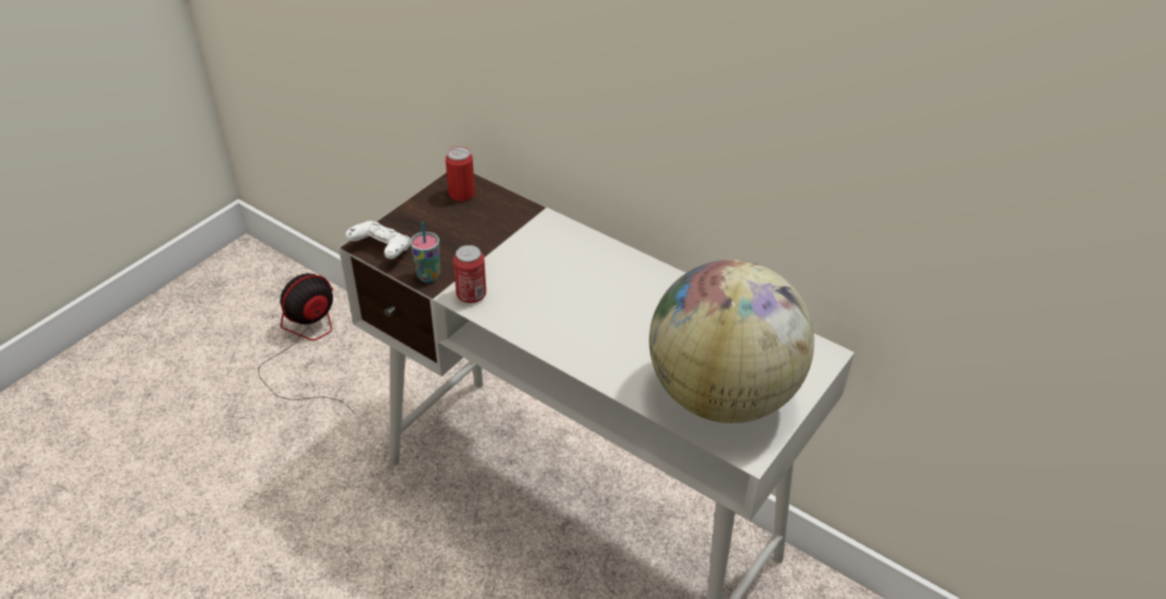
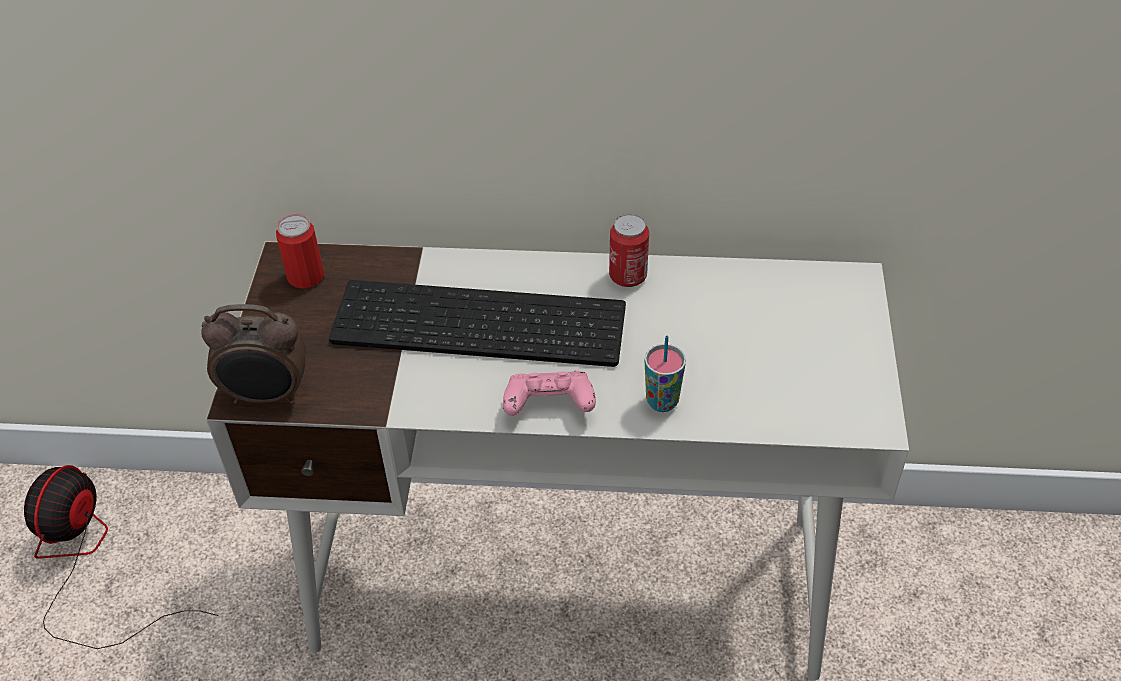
camera: 30 degrees left, 5 degrees up
white game controller [345,221,411,259] -> alarm clock [201,304,306,404]
cup [410,222,440,283] -> cup moved to [645,336,686,412]
can [453,245,486,303] -> can moved to [609,214,649,287]
globe [649,260,814,423] -> none
none -> keyboard [329,280,626,367]
none -> pink game controller [503,371,596,416]

